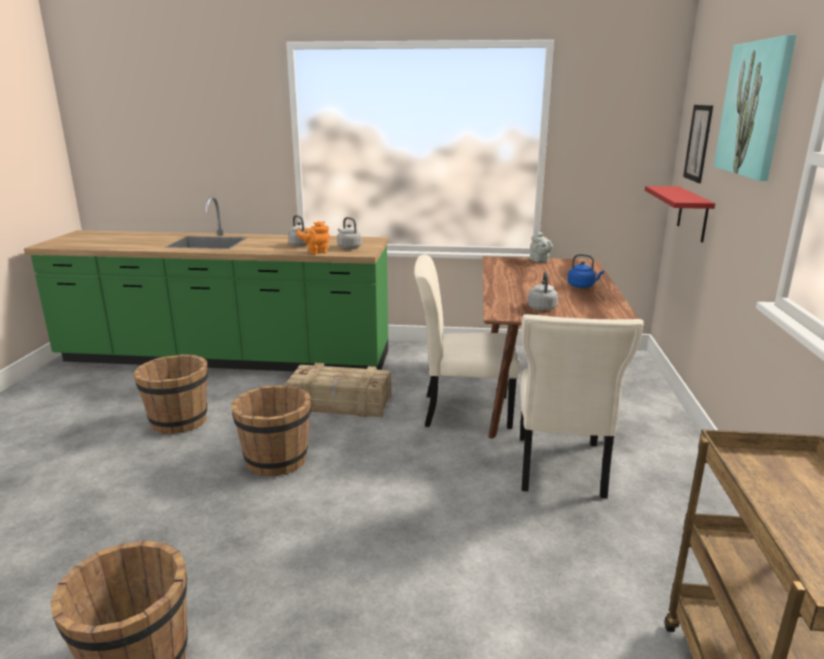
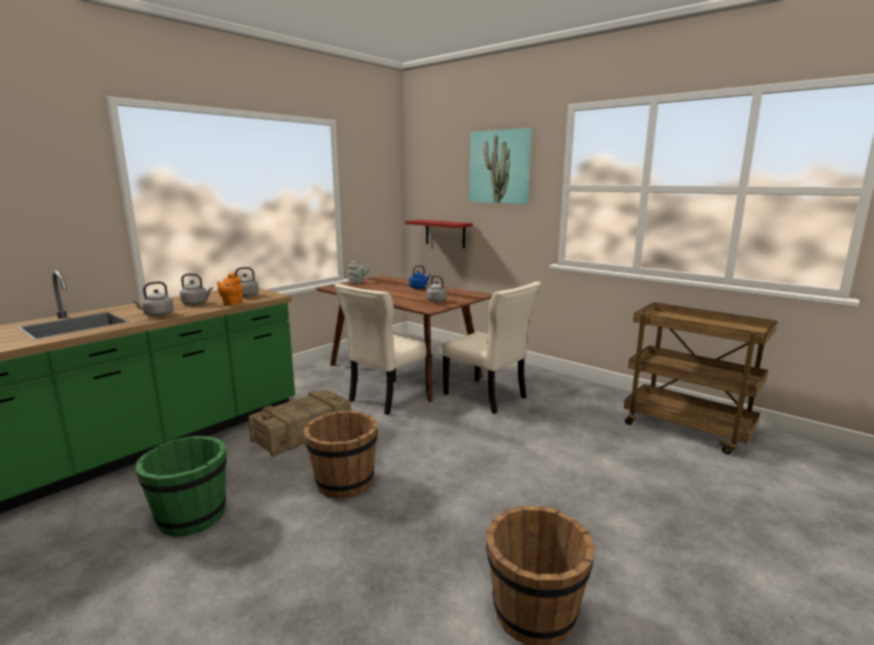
camera: 55 degrees left, 5 degrees down
brown bucket [134,355,208,434] -> green bucket [135,436,227,537]
picture [683,105,713,183] -> none
none -> grey kettle [132,281,174,317]

